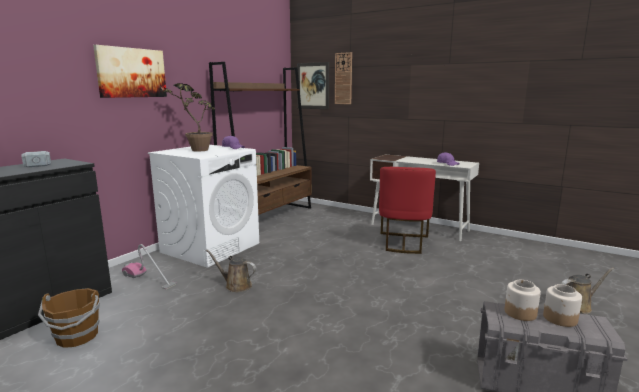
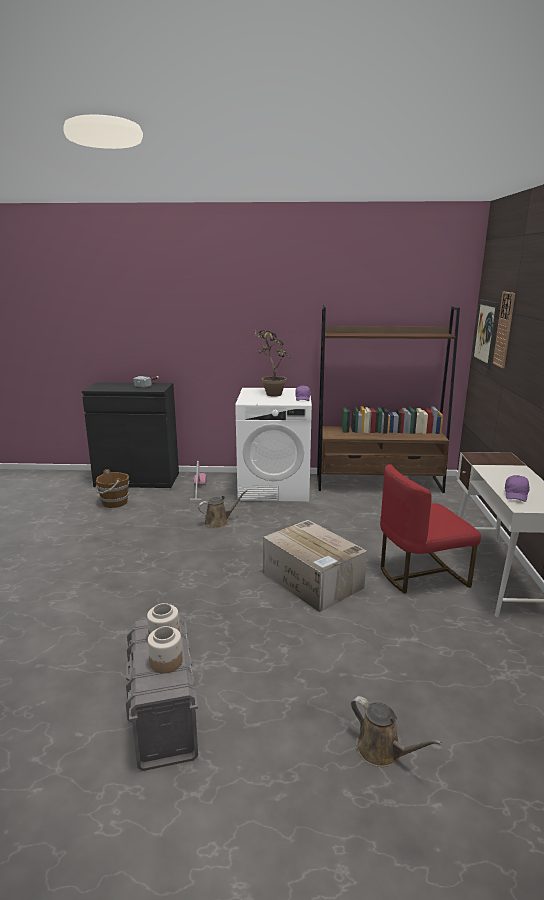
camera: 60 degrees right, 5 degrees up
picture [93,45,167,98] -> none
brown watering can [206,250,256,292] -> brown watering can turned 75 degrees clockwise [198,490,247,528]
none -> cardboard box [263,520,367,612]

